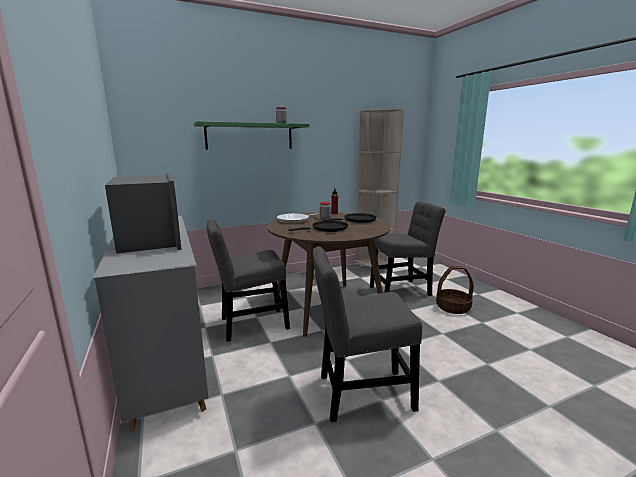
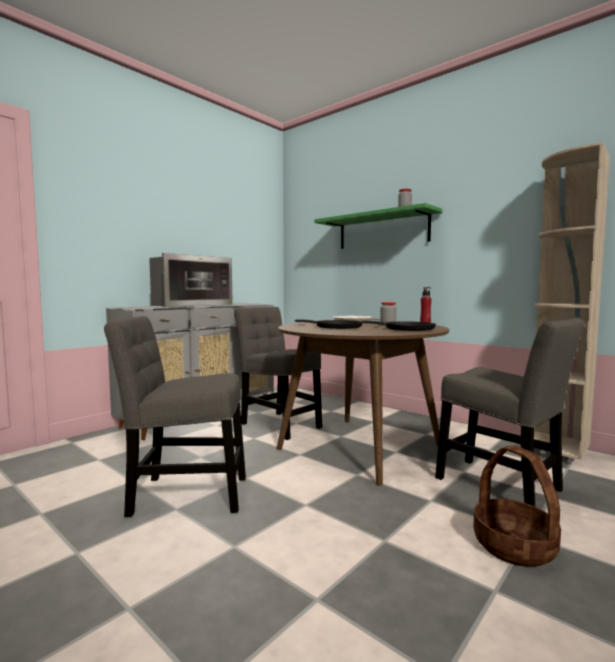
camera: 65 degrees right, 10 degrees down
grey chair [313,246,422,422] -> grey chair turned 60 degrees counterclockwise [104,316,246,517]

